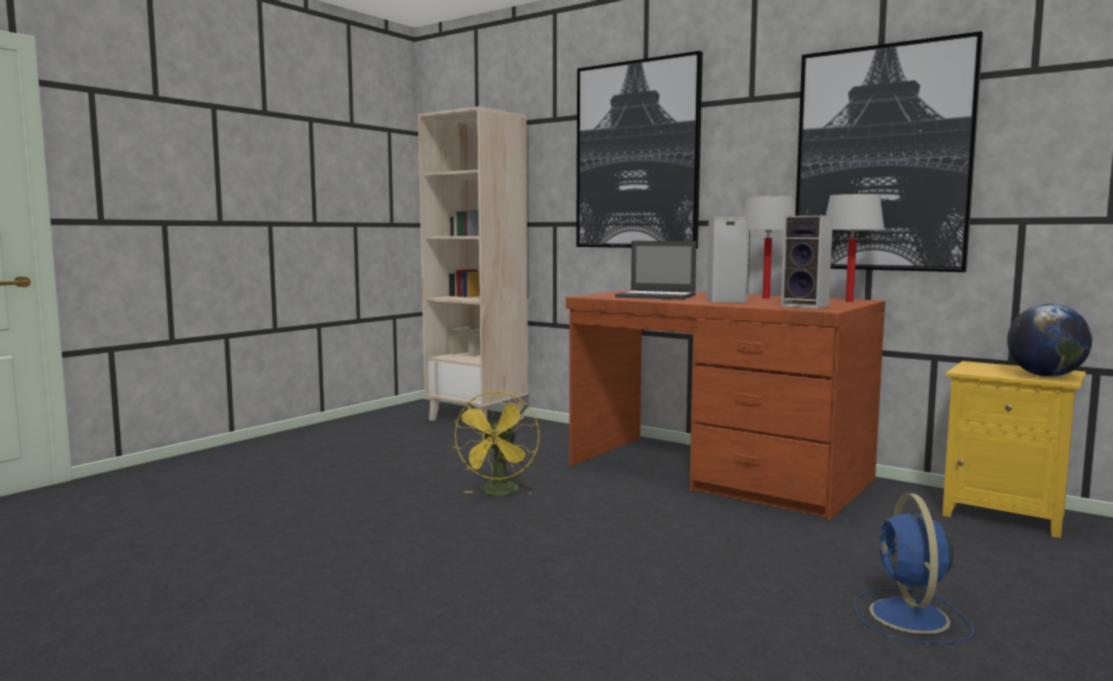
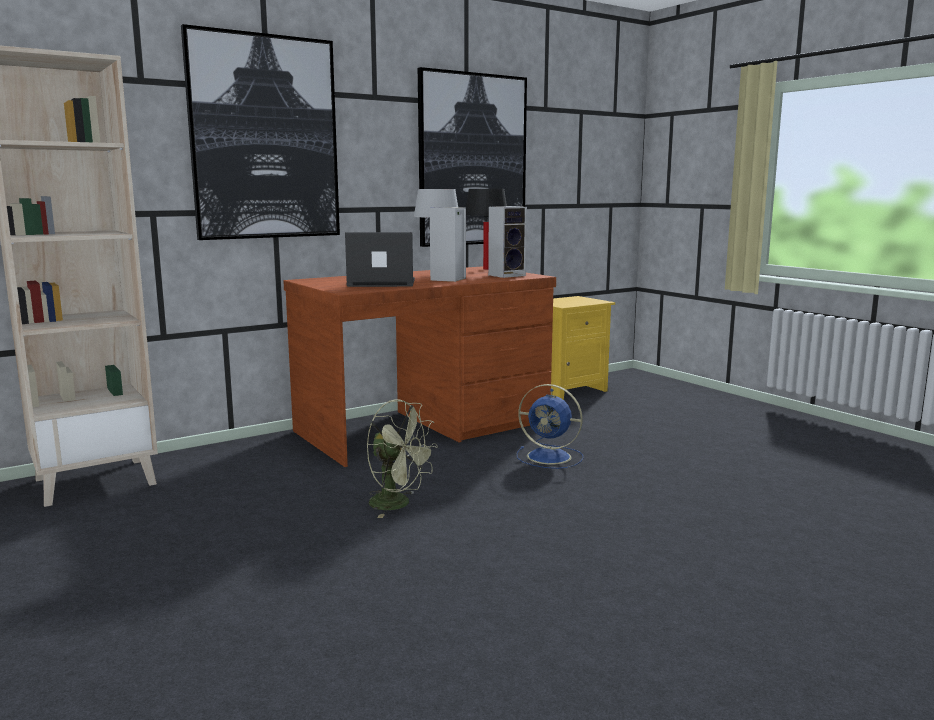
camera: 70 degrees left, 5 degrees up
yellow fan [452,391,539,496] -> green fan [366,399,438,518]
laptop [615,241,696,300] -> laptop turned 135 degrees counterclockwise [345,232,415,287]
white table lamp [826,194,885,302] -> black table lamp [466,189,507,270]
blue fan [853,493,974,644] -> blue fan moved to [517,384,583,469]
globe [1007,304,1092,377] -> none

